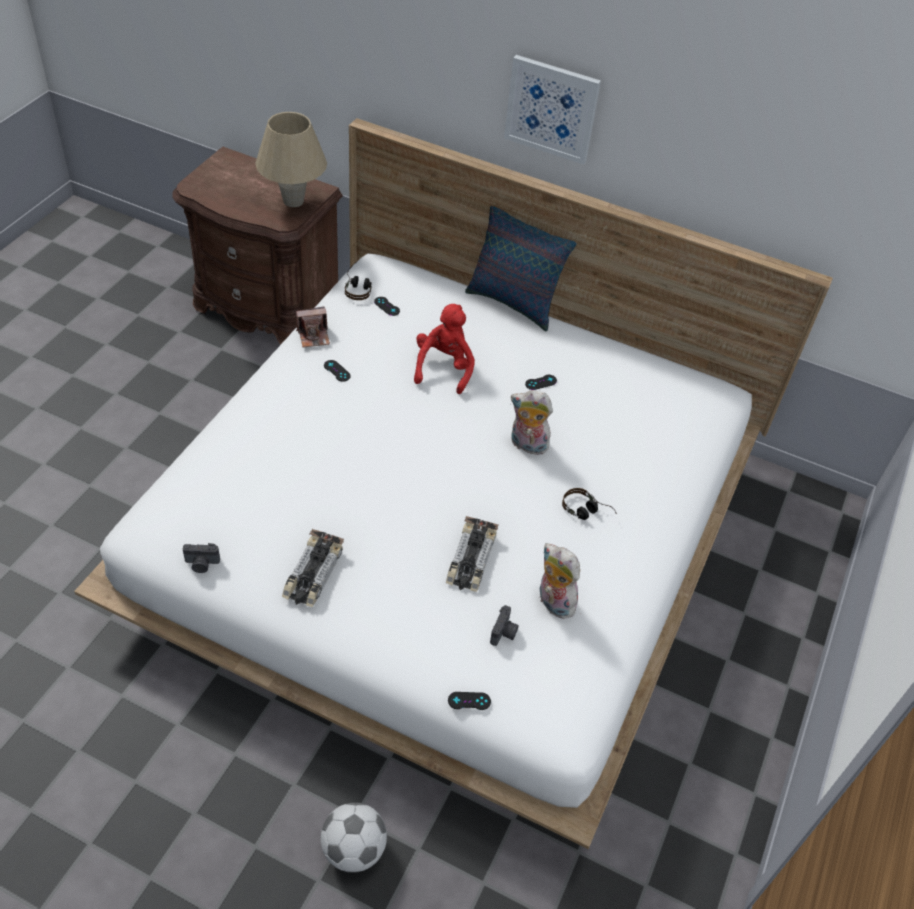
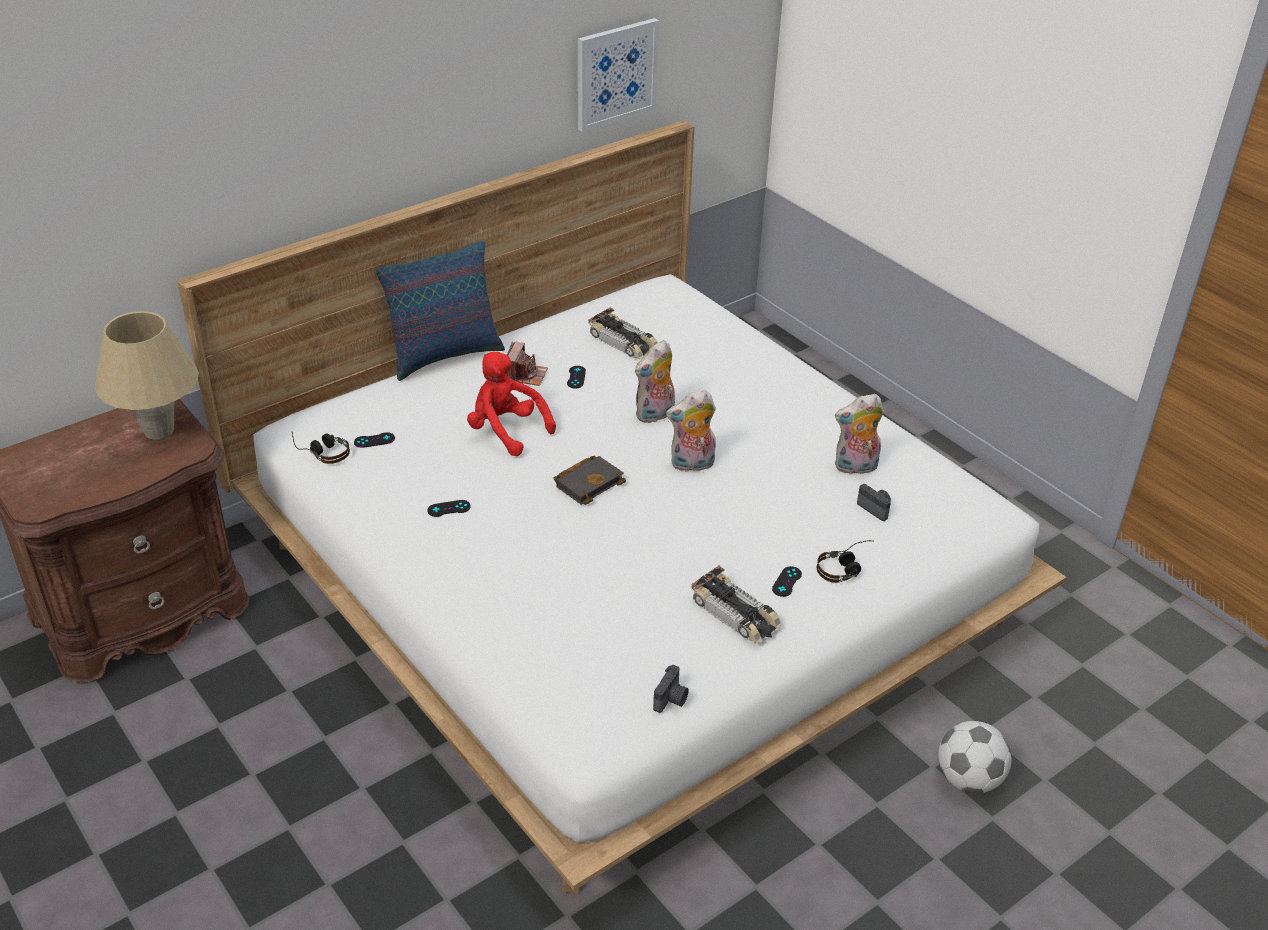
camera: 60 degrees left, 10 degrees down
camera [296,306,330,348] -> camera moved to [506,341,548,386]
toy car [446,516,498,592] -> toy car moved to [588,307,658,359]
black game controller [448,692,491,710] -> black game controller moved to [772,566,802,597]
picture [504,55,601,164] -> picture moved to [578,18,659,132]
headphones [562,488,617,520] -> headphones moved to [817,540,872,583]
none -> black book [554,456,626,505]
none -> plush toy [666,390,716,472]

